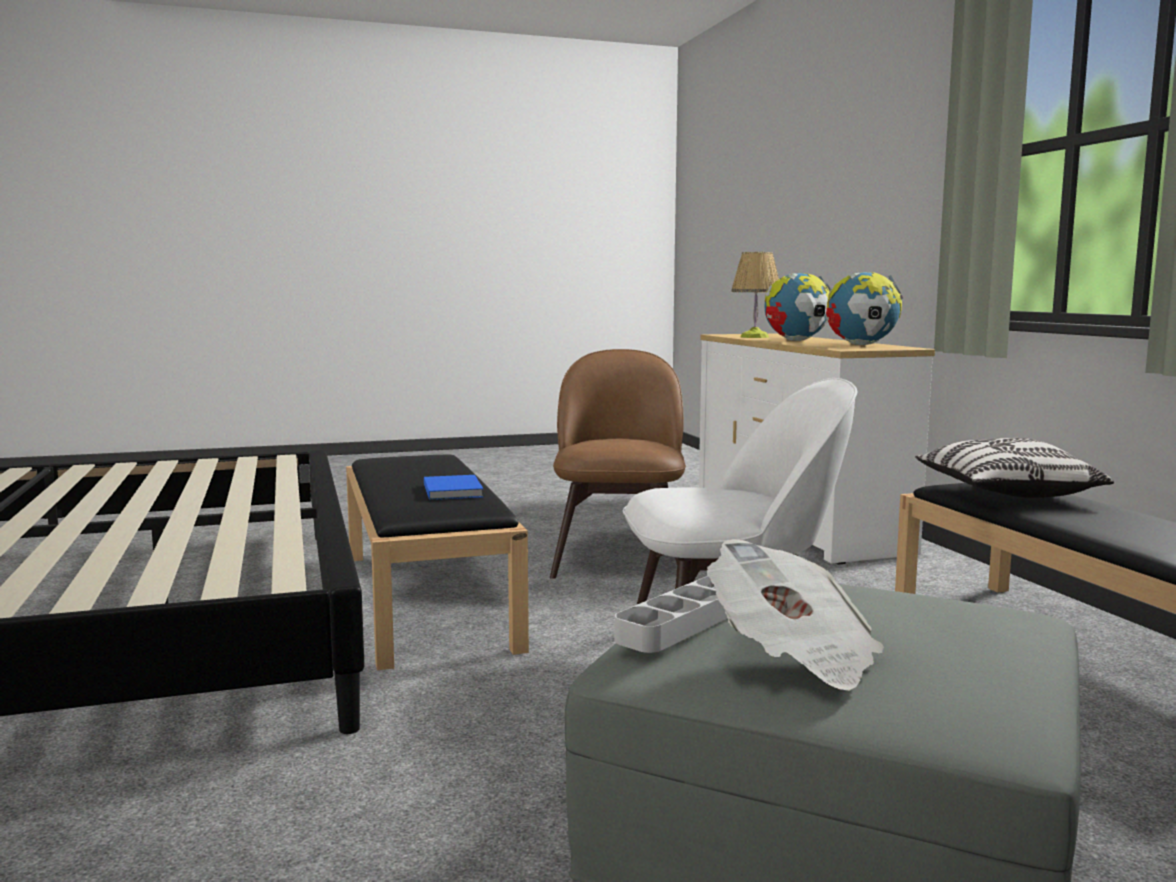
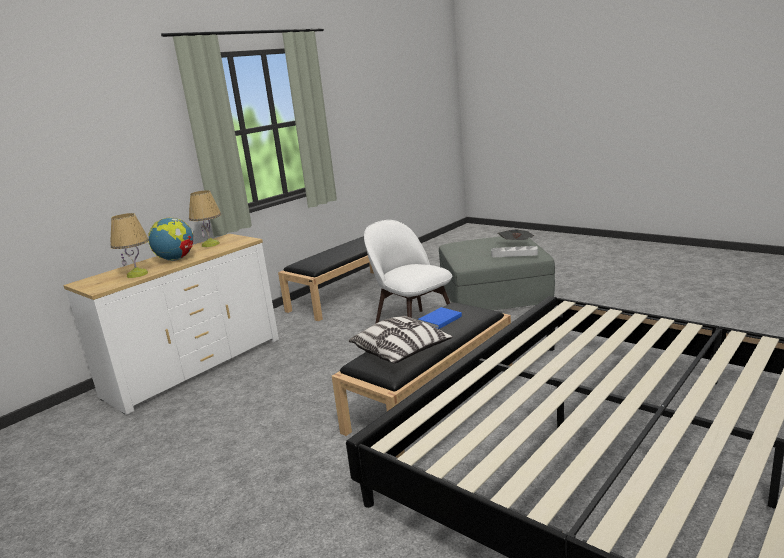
camera: 120 degrees left, 10 degrees up
brown chair [550,349,686,579] -> none
globe [826,272,903,345] -> table lamp [189,190,221,247]
pillow [915,438,1114,498] -> pillow moved to [349,316,453,364]

